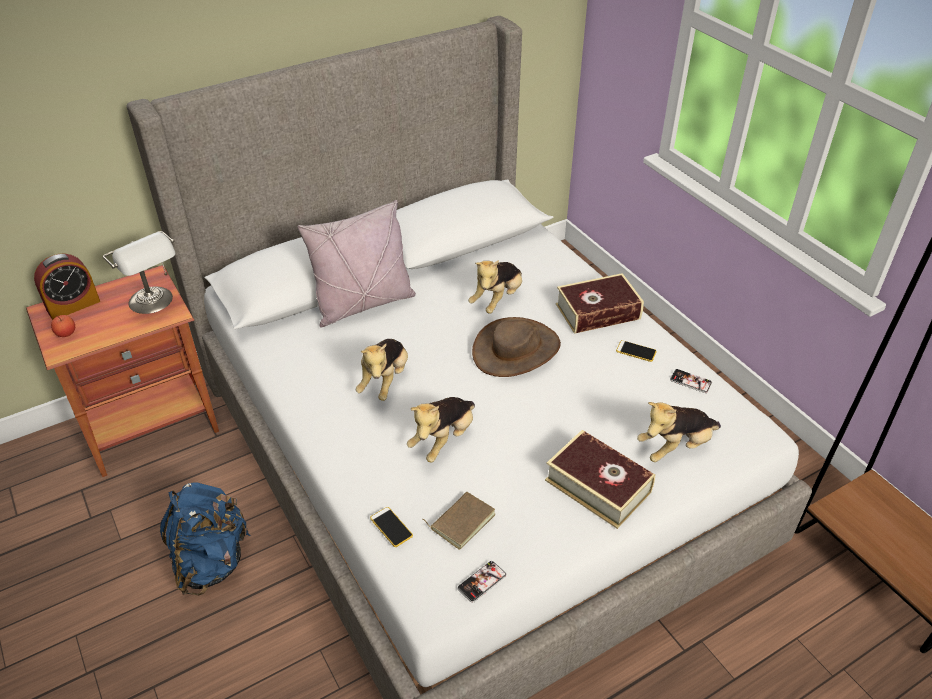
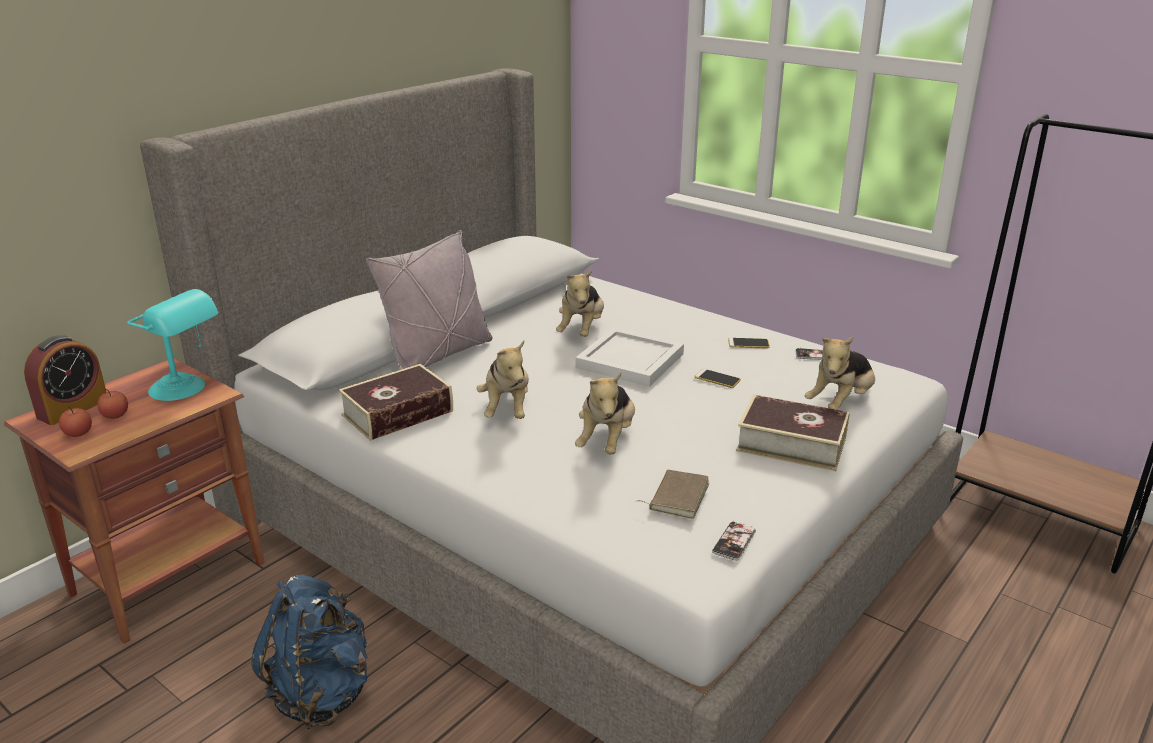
camera: 20 degrees left, 15 degrees down
white table lamp [103,231,175,314] -> turquoise table lamp [127,289,218,401]
phone [370,507,413,547] -> phone moved to [694,369,741,388]
brown hat [472,317,561,377] -> white tray [576,328,684,387]
book [556,273,644,334] -> book moved to [338,364,453,441]
none -> apple [97,388,128,419]

